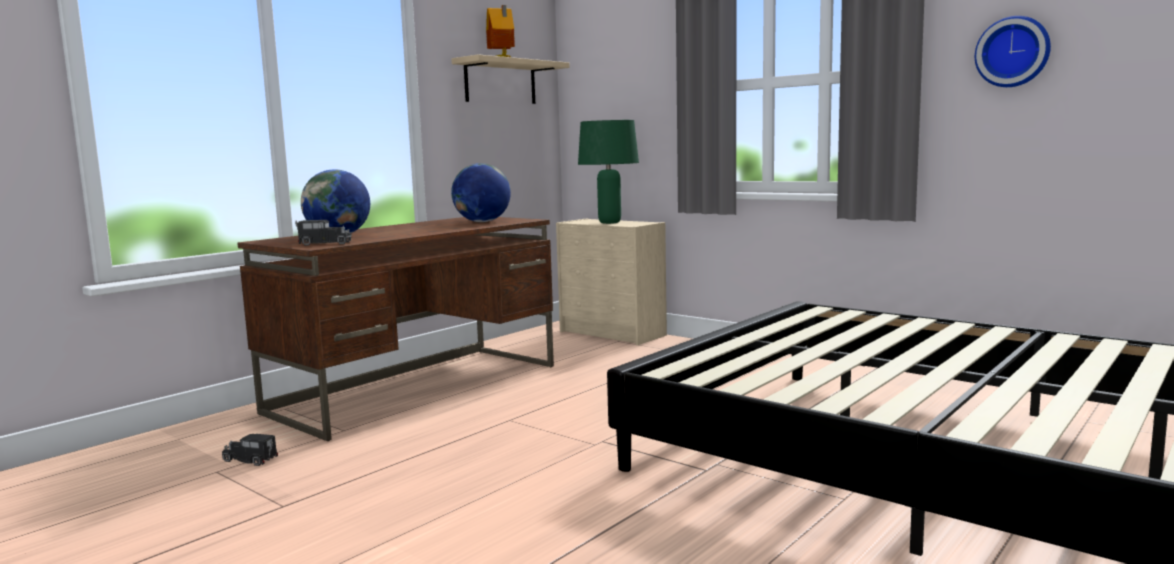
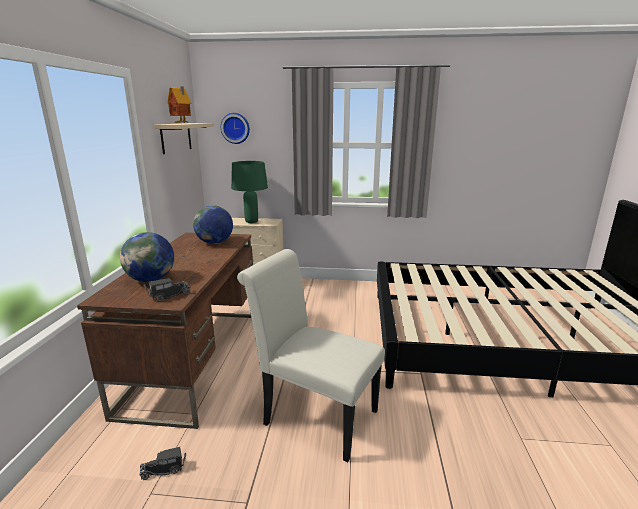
camera: 35 degrees left, 10 degrees up
wall clock [975,16,1051,87] -> wall clock moved to [221,113,250,144]
none -> white chair [237,249,385,462]

